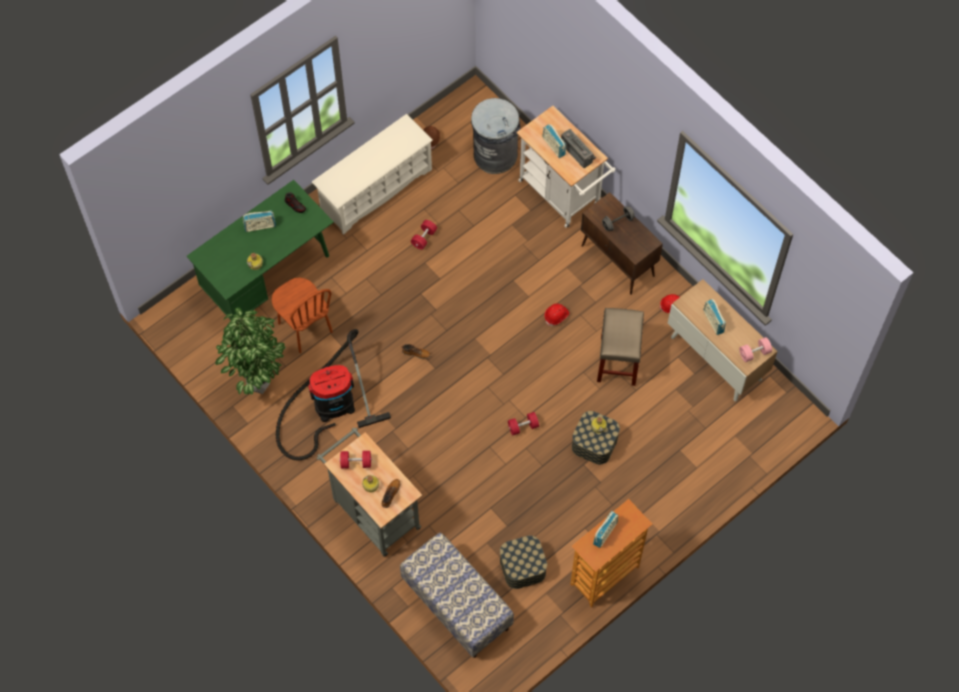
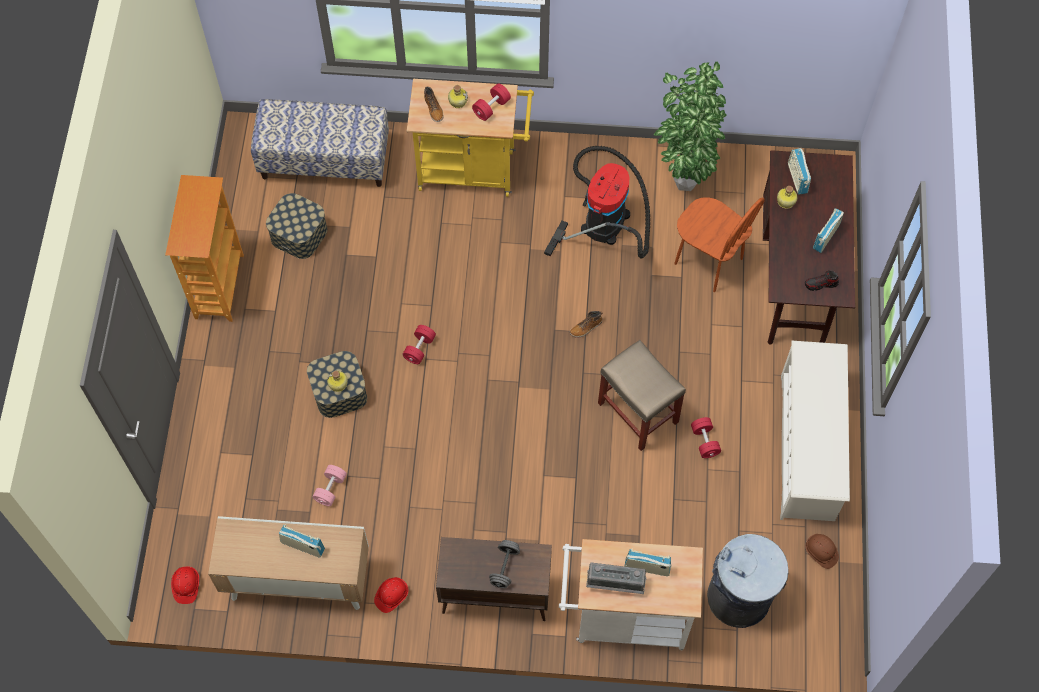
camera: 135 degrees right, 0 degrees up
green desk [186,180,334,319] -> brown desk [763,150,855,345]
brown chair [272,278,333,353] -> brown chair turned 150 degrees counterclockwise [674,197,765,292]
grey cart [317,427,422,557] -> yellow cart [407,79,534,197]
red hard hat [544,303,569,326] -> red hard hat moved to [171,566,199,604]
radio [593,511,618,548] -> radio moved to [788,148,811,195]
beige stool [597,308,644,386] -> beige stool moved to [598,340,686,451]
pink dumbbell [739,337,772,362] -> pink dumbbell moved to [313,465,347,506]

